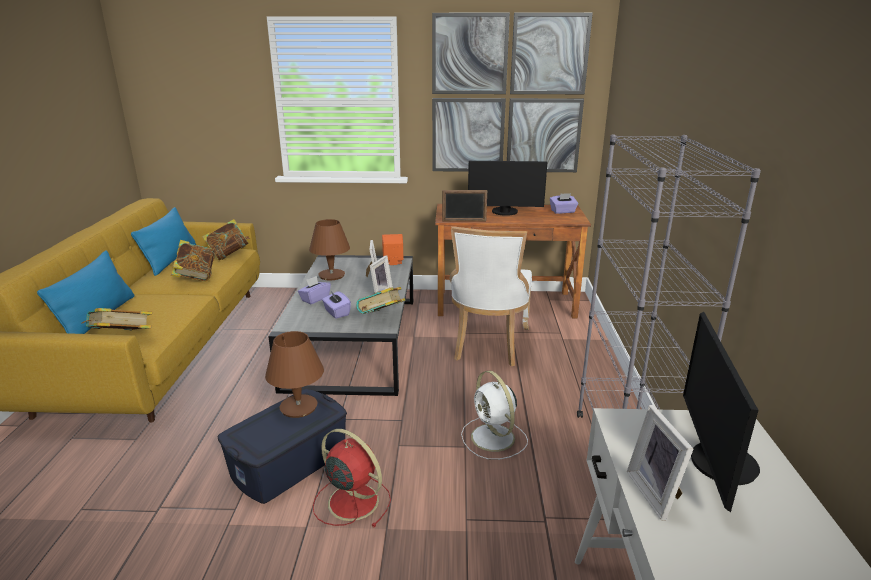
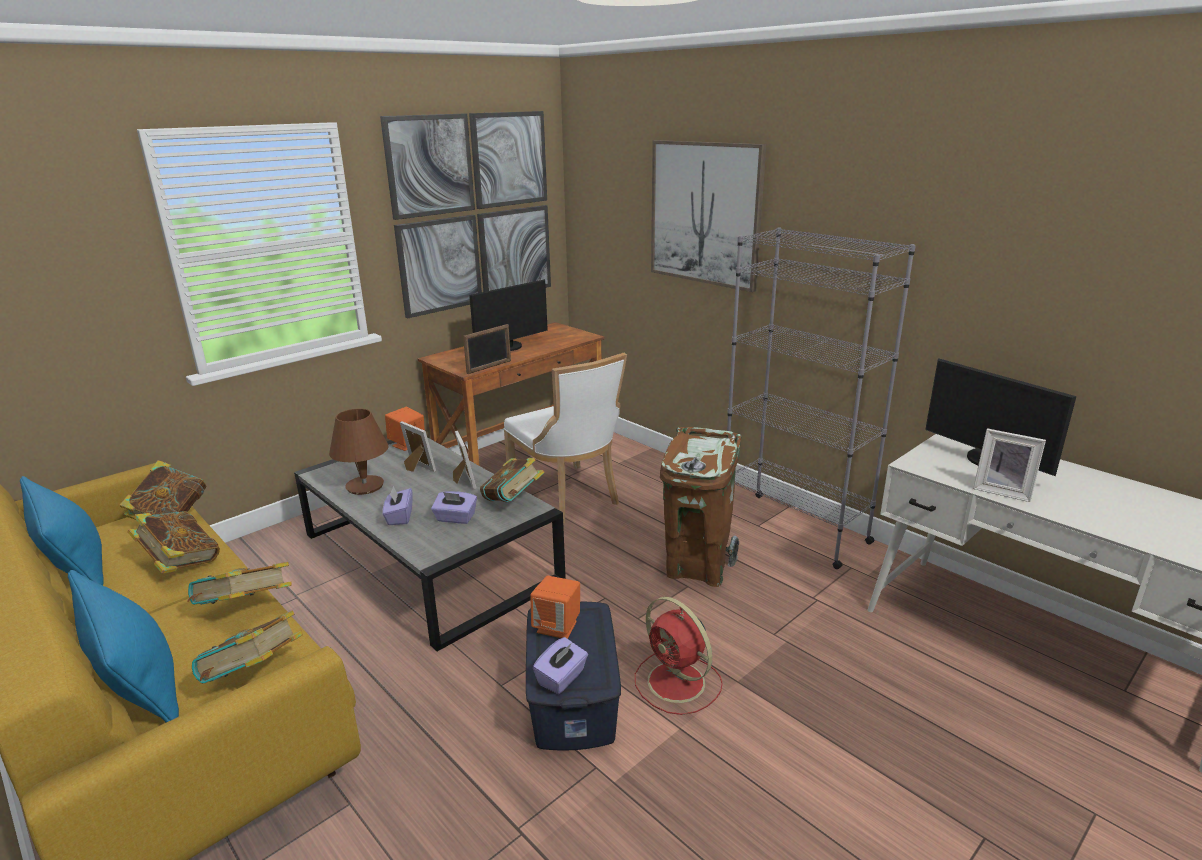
camera: 45 degrees left, 0 degrees up
brown table lamp [265,331,324,418] -> orange speaker [530,576,580,639]
red fan [313,429,391,527] -> red fan turned 120 degrees counterclockwise [635,597,723,715]
white fan [461,370,528,460] -> brown trash can [660,427,742,587]
purple tissue box [550,193,578,214] -> purple tissue box moved to [533,637,588,694]
none -> book [188,562,292,605]
none -> picture [651,140,766,292]

